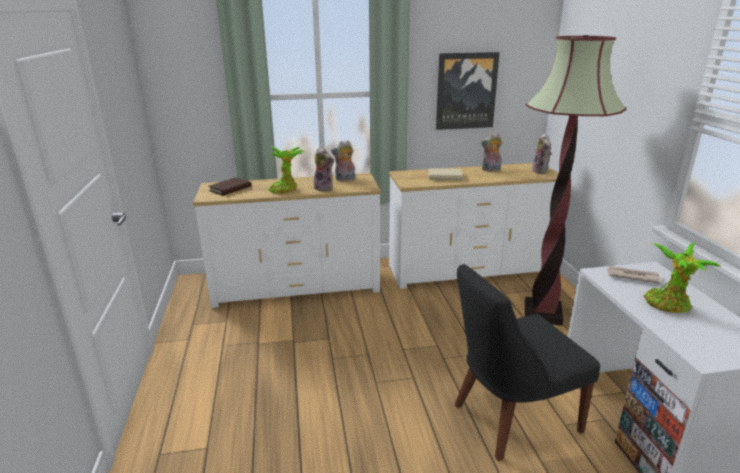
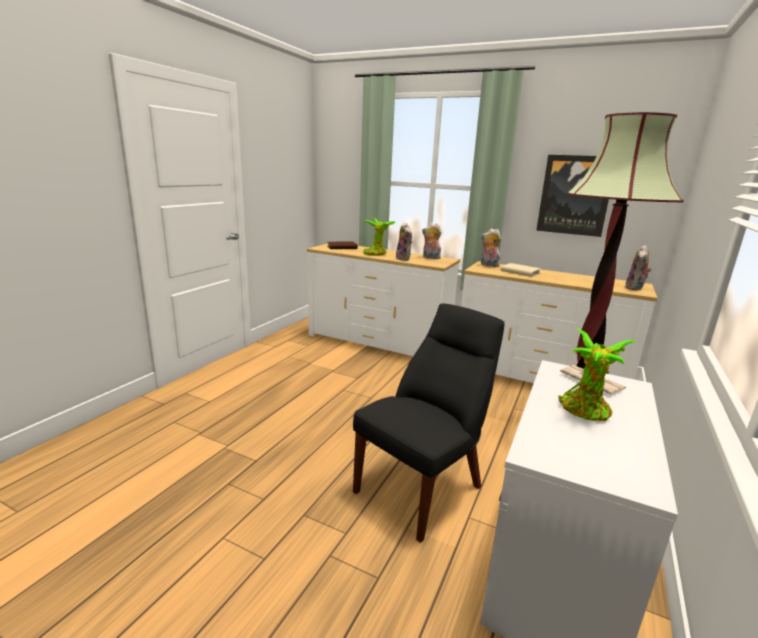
camera: 35 degrees right, 5 degrees down
black chair [455,264,600,461] -> black chair turned 120 degrees clockwise [353,304,505,543]
plush toy [481,133,502,171] -> plush toy moved to [481,229,501,267]

